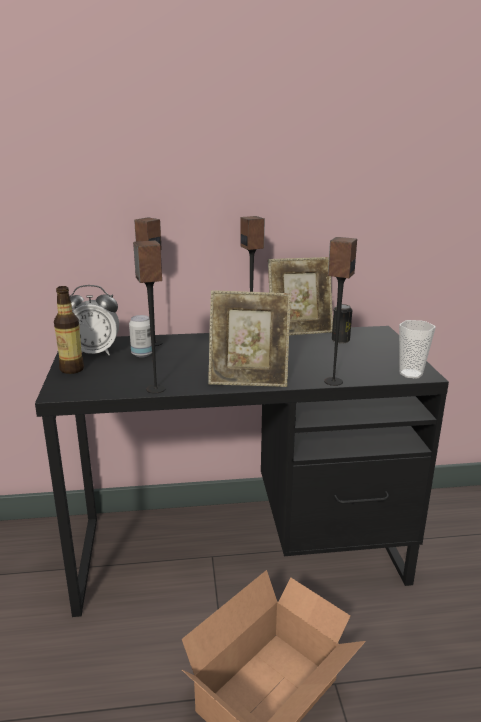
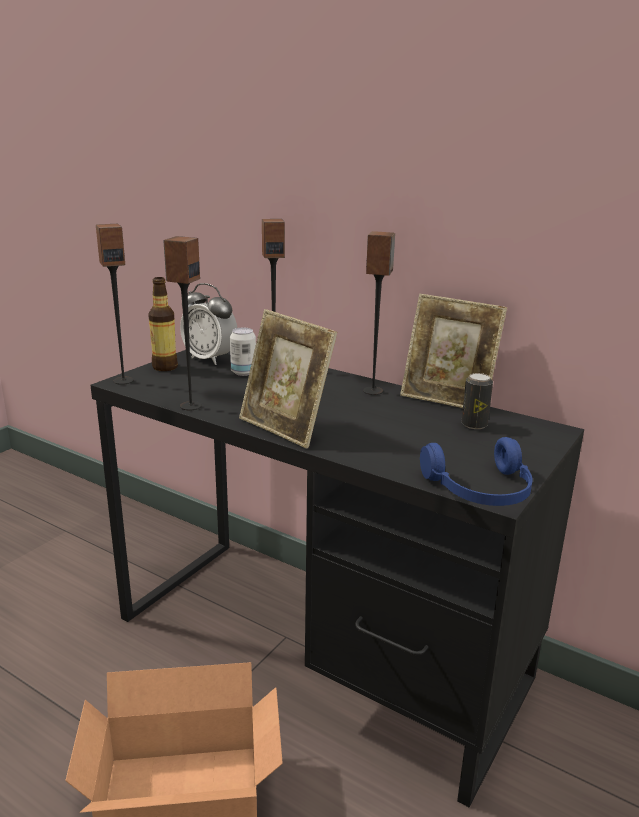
camera: 40 degrees right, 0 degrees up
speaker [324,237,357,386] -> speaker moved to [96,224,134,385]
cup [399,320,436,379] -> blue headphones [420,437,533,506]

